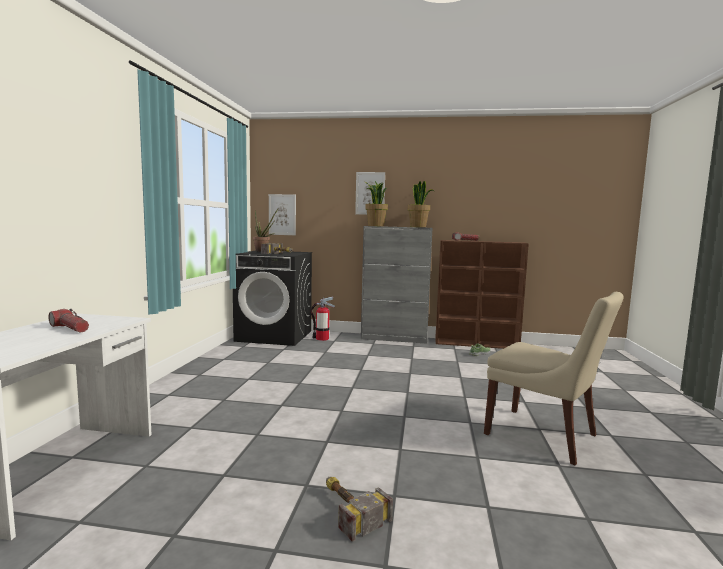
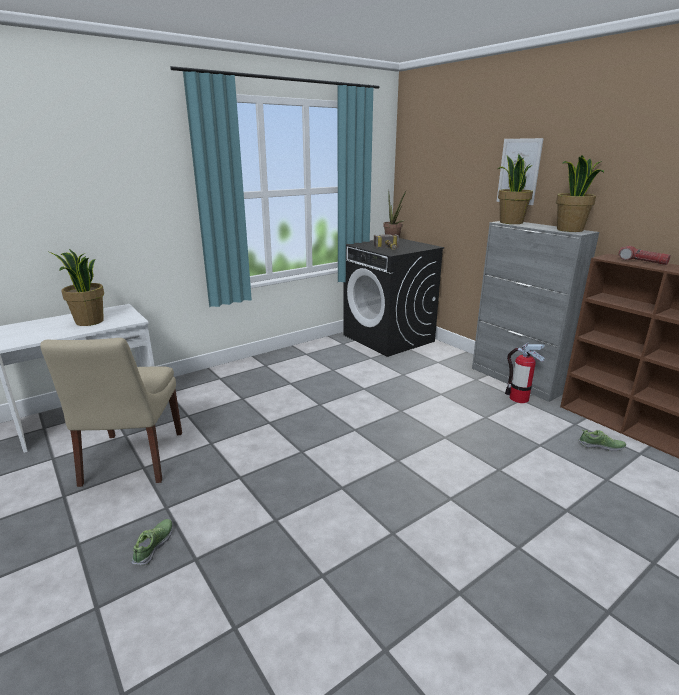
camera: 45 degrees right, 15 degrees up
flashlight [48,309,89,333] -> potted plant [49,249,104,326]
picture [269,194,296,235] -> none
fire extinguisher [310,296,335,341] -> fire extinguisher moved to [505,343,545,403]
hammer [326,477,393,542] -> shoe [131,519,173,566]
beige chair [484,292,623,466] -> beige chair moved to [40,338,182,487]

